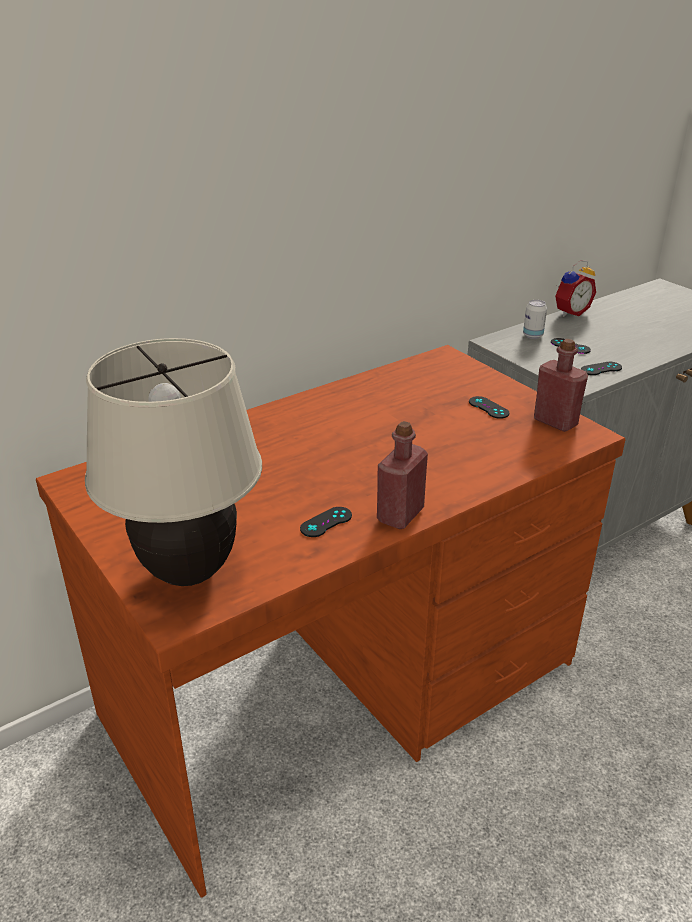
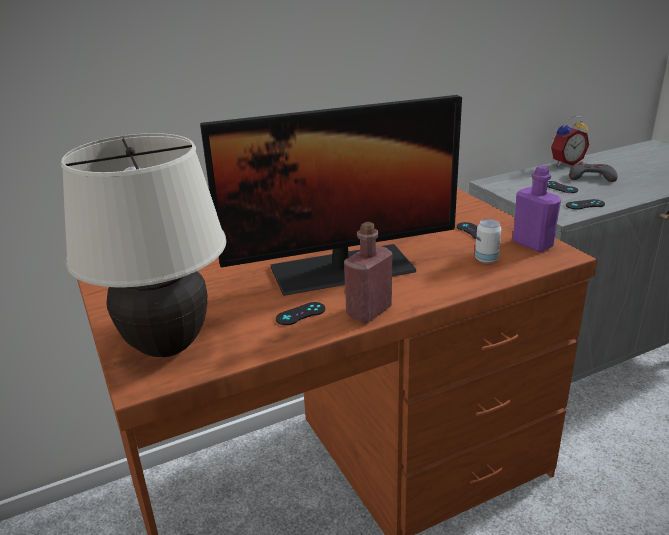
camera: 10 degrees right, 5 degrees down
can [523,300,547,339] -> can moved to [475,219,501,264]
red bottle [534,339,588,432] -> purple bottle [513,166,561,252]
none -> monitor [200,95,462,296]
none -> grey game controller [569,162,617,182]

